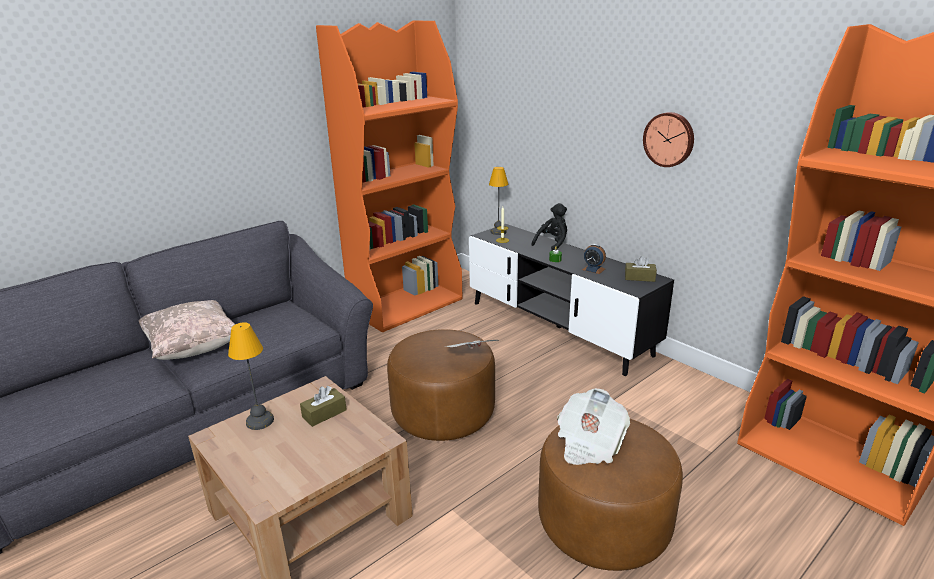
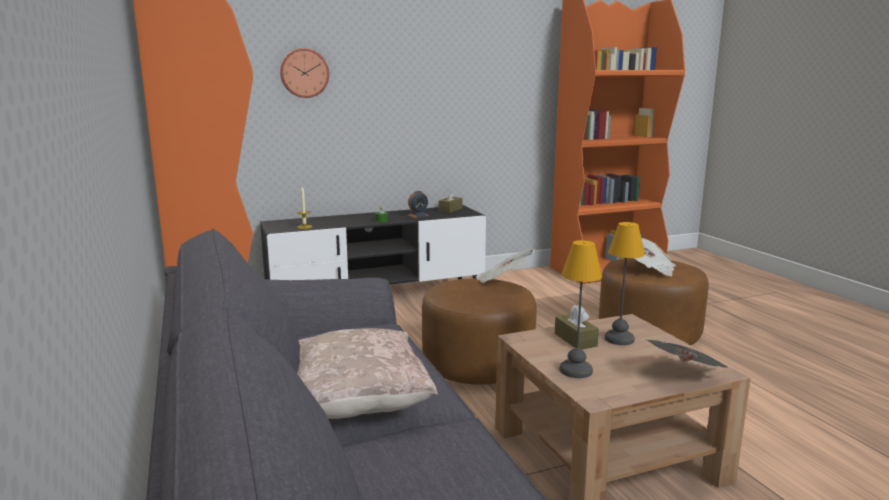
camera: 70 degrees left, 10 degrees down
table lamp [489,167,508,235] -> table lamp moved to [604,222,645,345]
black plush toy [531,203,567,251] -> none
wall clock [643,112,694,167] -> wall clock moved to [280,48,329,98]
none -> newspaper [641,338,728,368]

